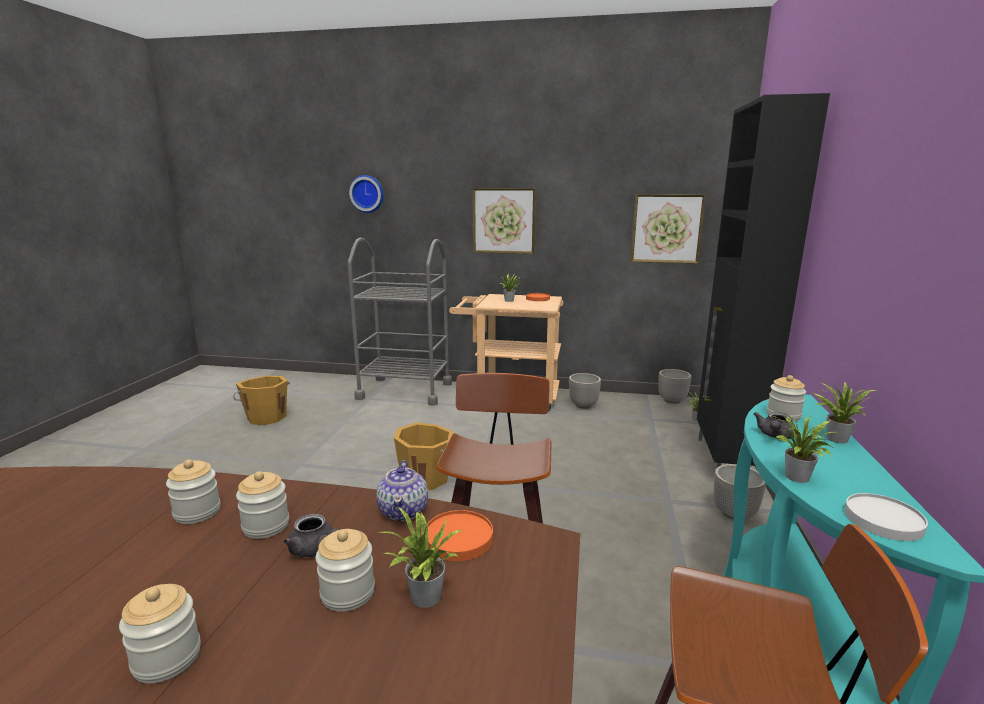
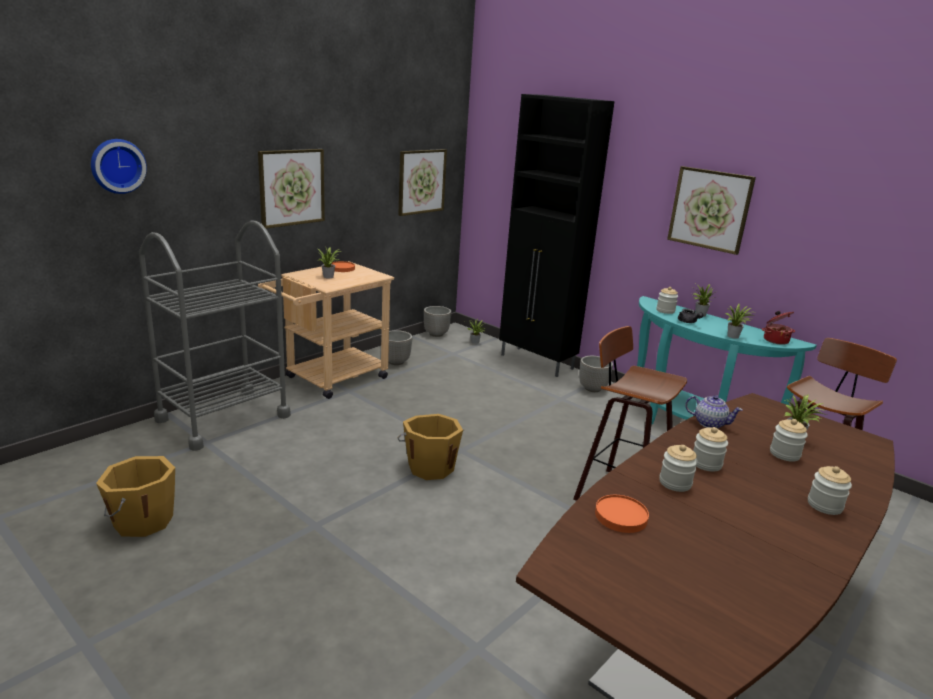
camera: 60 degrees left, 5 degrees up
grey teapot [283,514,340,557] -> none
orange plate [427,510,493,561] -> orange plate moved to [595,495,649,533]
white plate [845,493,928,541] -> cooking pot [762,311,795,345]
none -> picture [667,166,756,255]

